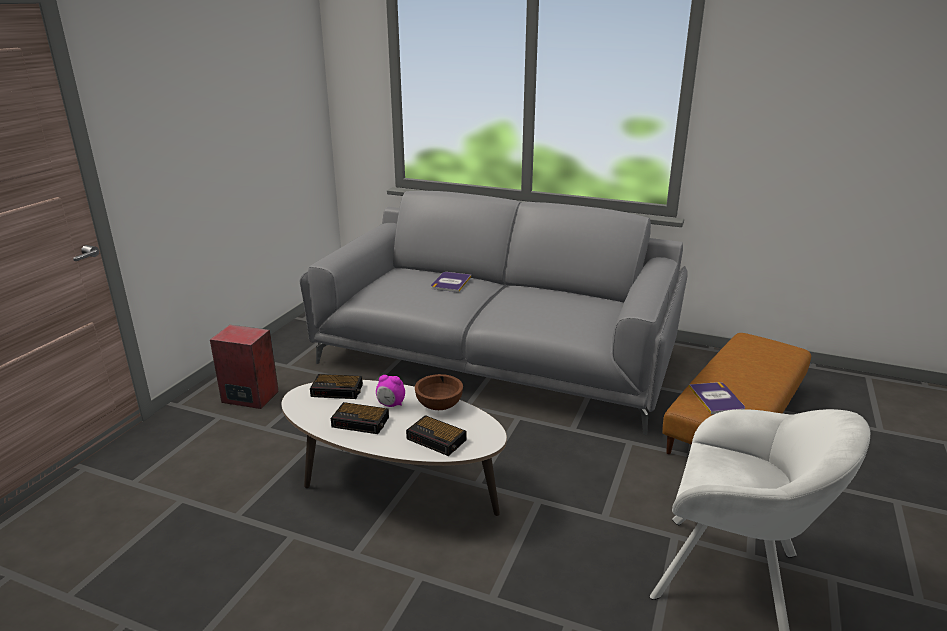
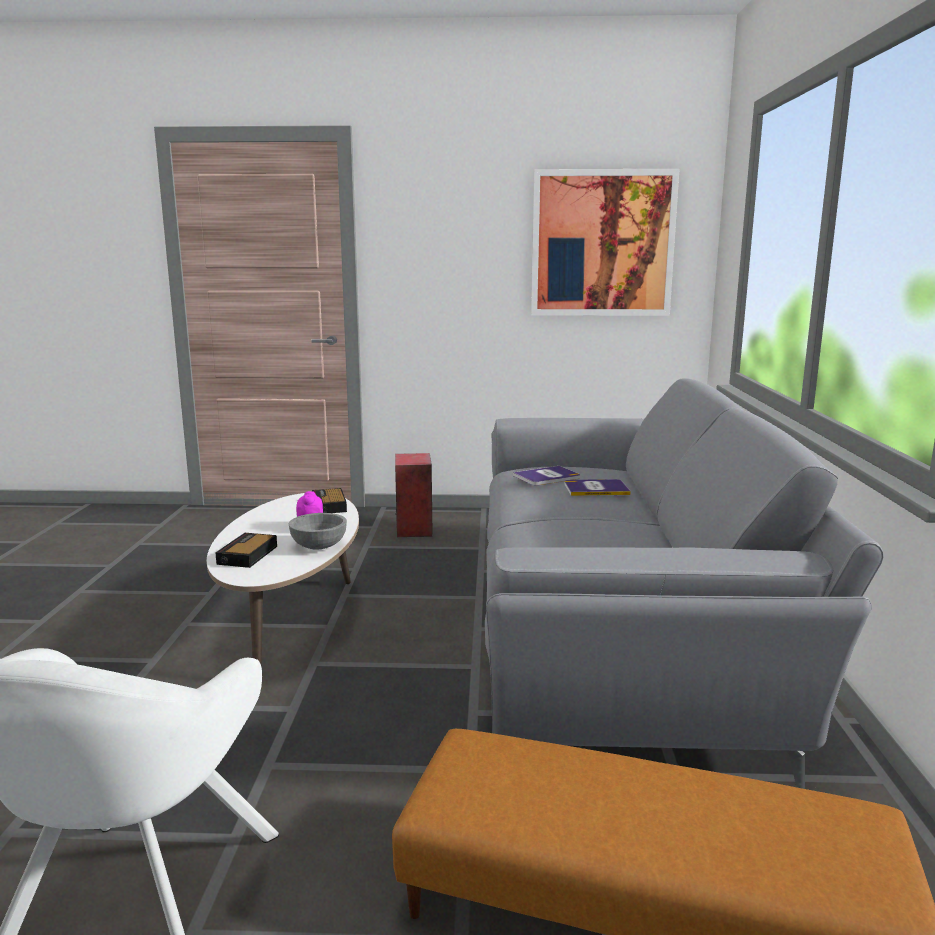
camera: 70 degrees right, 10 degrees down
alarm clock [331,402,389,434] -> none
brown bowl [415,374,463,410] -> grey bowl [289,513,347,549]
book [689,382,745,414] -> book moved to [513,466,580,485]
none -> picture [531,169,680,316]

